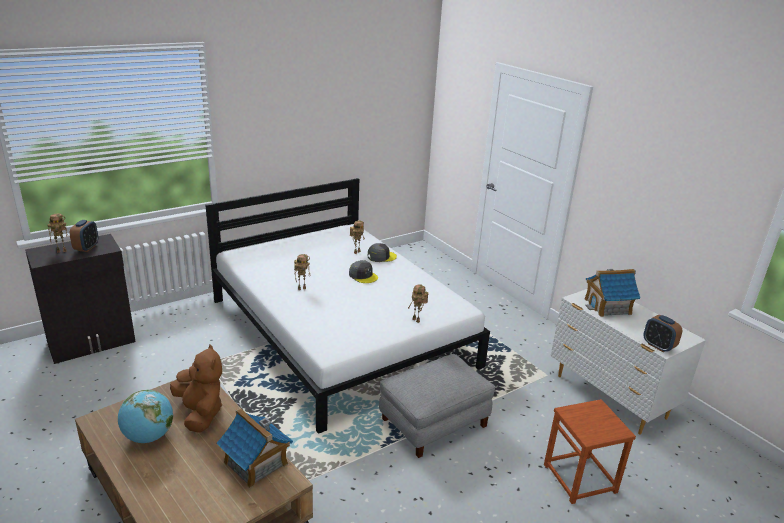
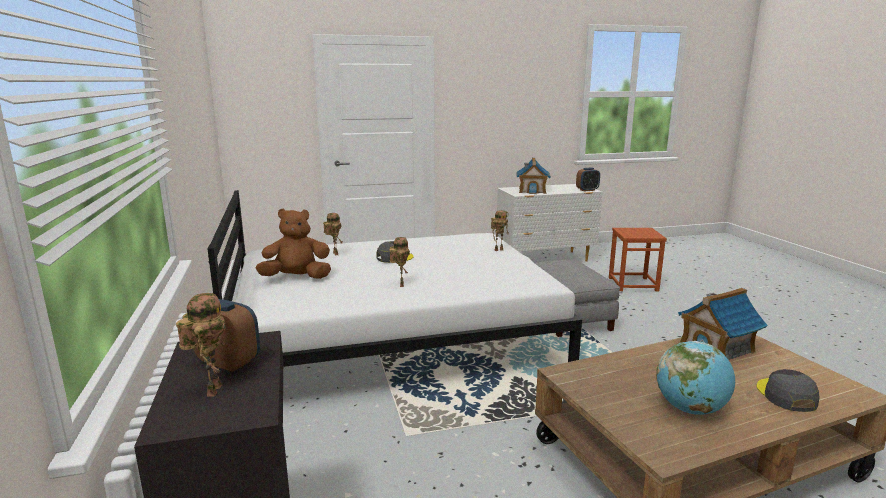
camera: 70 degrees left, 10 degrees down
brown plush toy [170,345,222,432] -> brown plush toy moved to [256,209,331,279]
grey cap [367,243,397,262] -> grey cap moved to [756,369,819,412]

